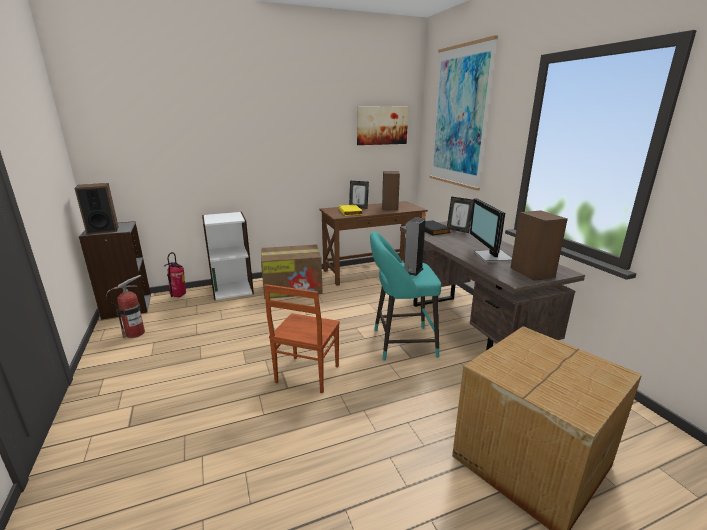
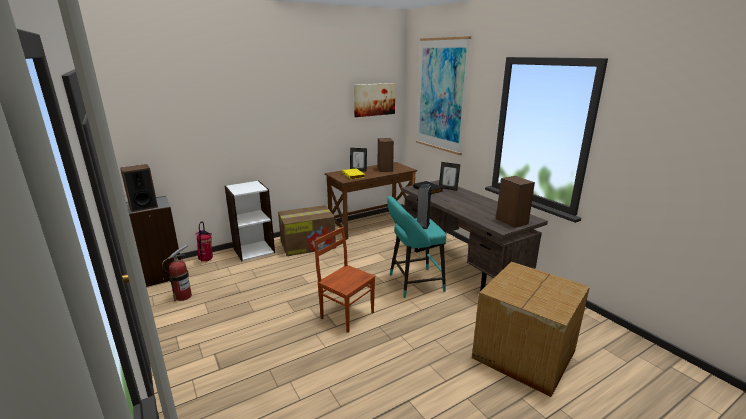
camera: 10 degrees left, 0 degrees up
brown chair [264,284,340,393] -> brown chair turned 120 degrees clockwise [314,227,375,333]
monitor [470,198,512,263] -> none

